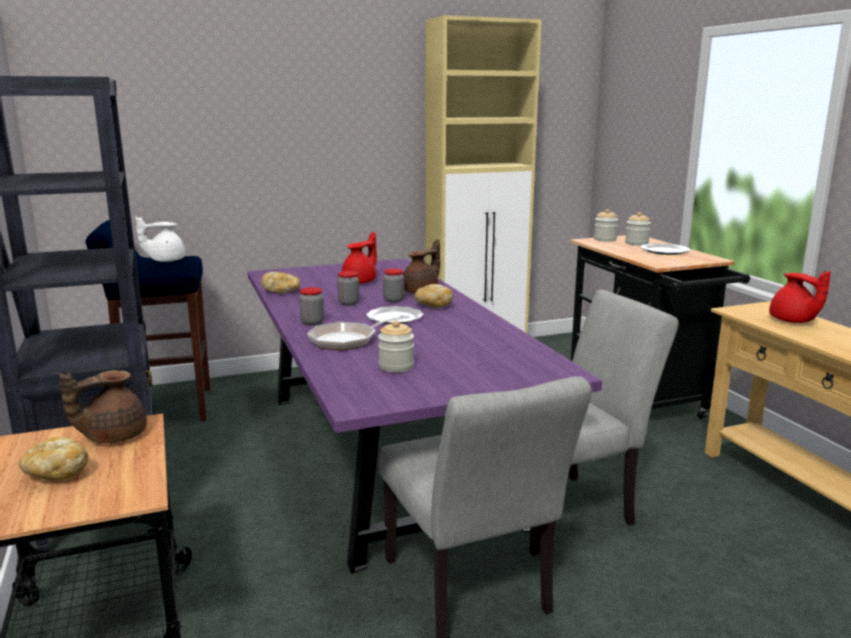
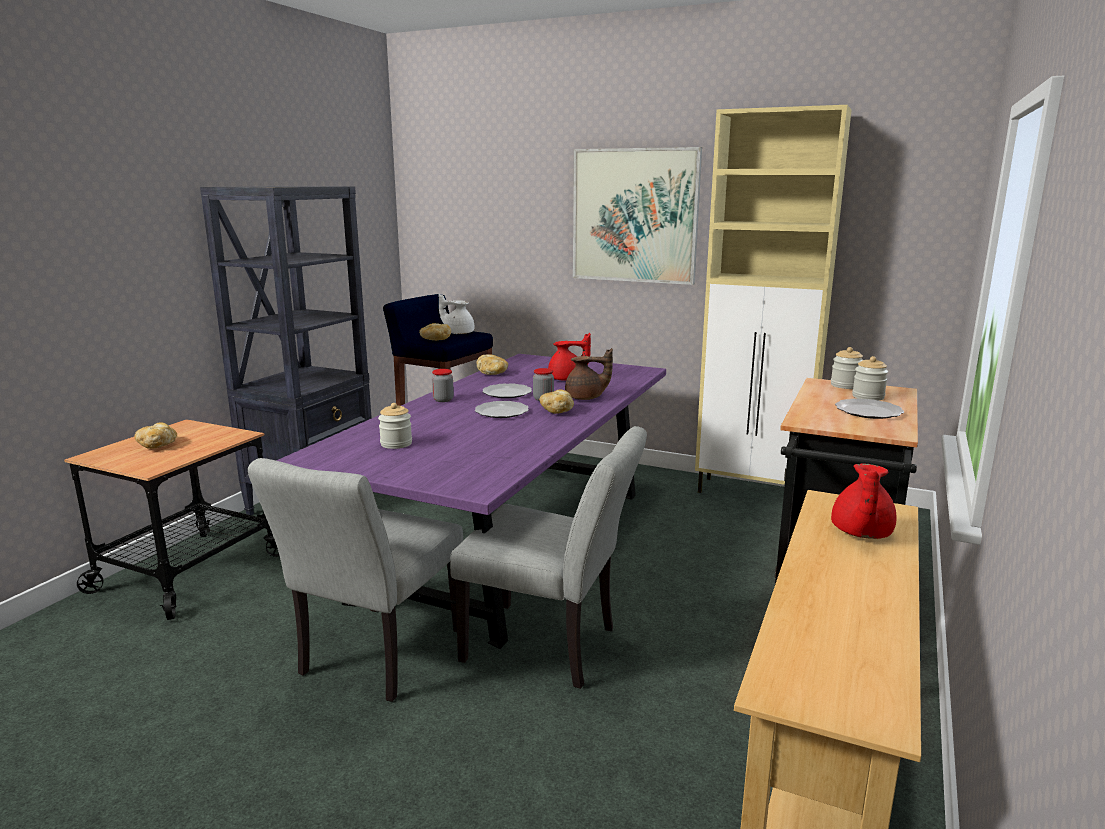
camera: 45 degrees right, 0 degrees up
brown teapot [59,370,147,443] -> none
frying pan [307,315,410,351] -> none
jar [337,271,360,306] -> plate [482,383,532,398]
none -> bread [419,323,451,341]
none -> picture [573,147,702,285]

